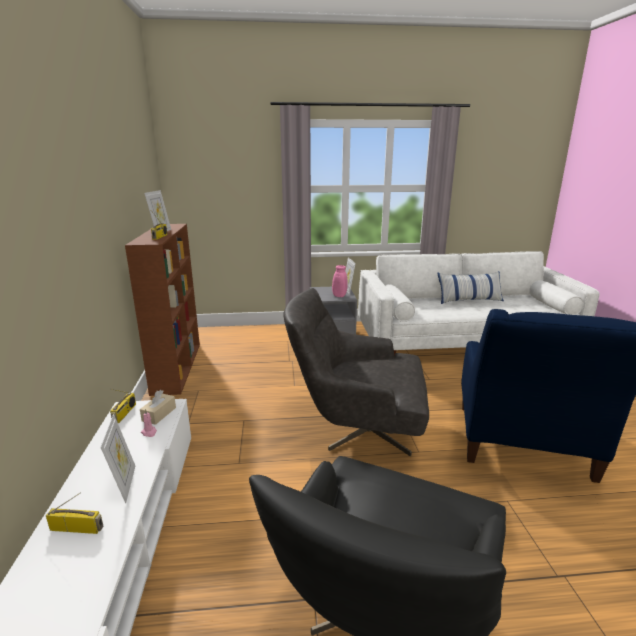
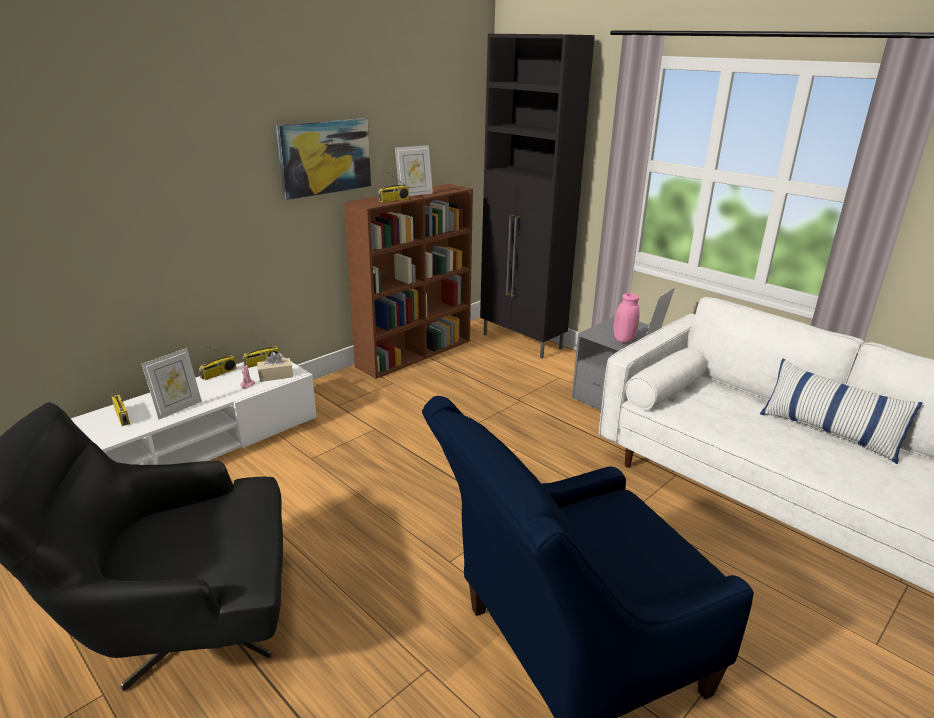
camera: 50 degrees right, 5 degrees up
grey armchair [283,288,429,456] -> none
none -> radio [199,345,237,380]
none -> picture [276,118,371,200]
none -> black cabinet [480,34,595,359]

